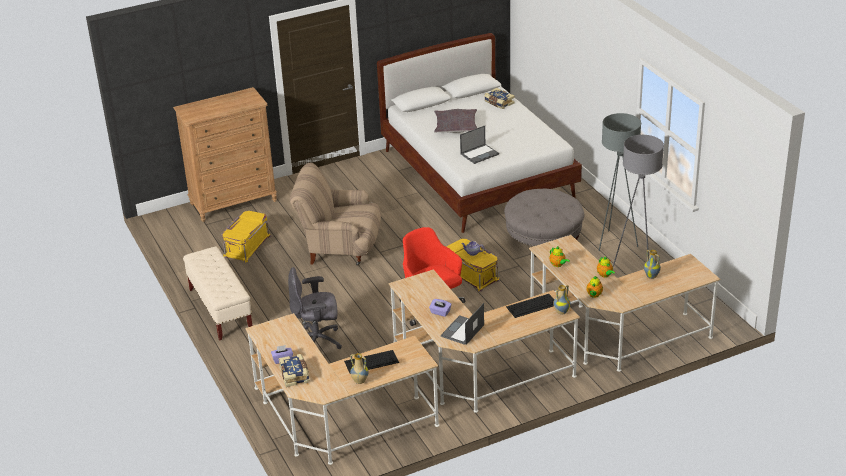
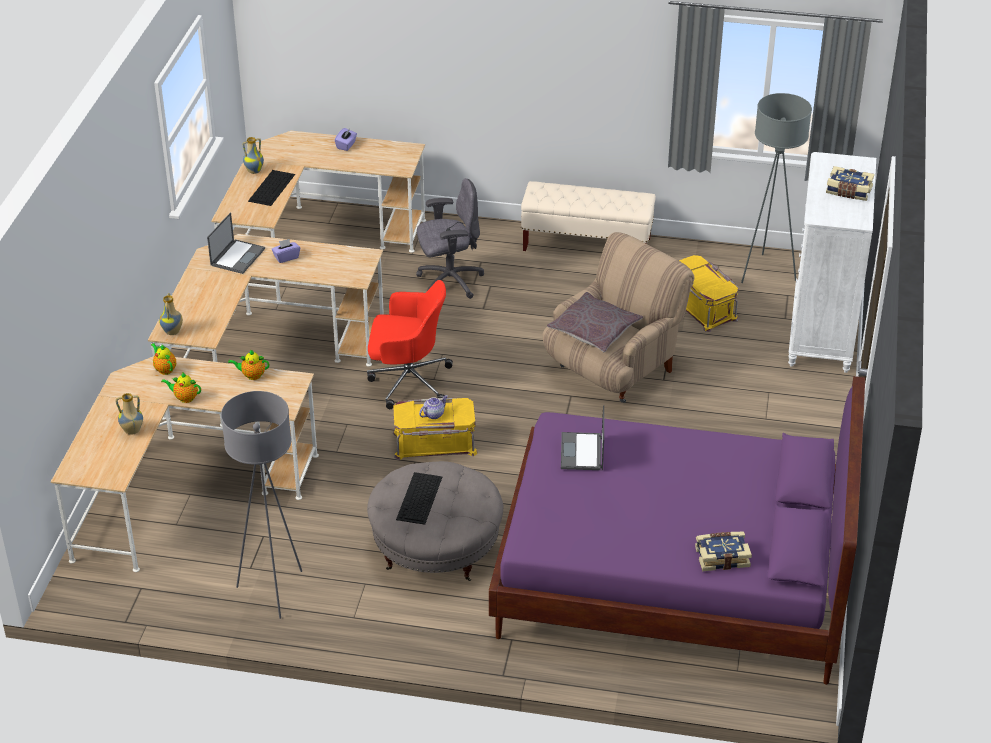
camera: 125 degrees right, 5 degrees up
brown dresser [173,87,277,222] -> white dresser [788,152,876,373]
book [279,354,309,387] -> book moved to [826,166,874,201]
grey office chair [288,267,342,349] -> grey office chair turned 45 degrees clockwise [416,178,484,299]
white bed [377,33,582,233] -> purple bed [489,376,865,685]
grey pillow [434,109,477,133] -> grey pillow moved to [547,292,643,353]
laptop [441,303,484,345] -> laptop turned 45 degrees clockwise [207,212,265,274]
keyboard [506,294,554,318] -> keyboard moved to [396,472,442,525]
grey floor lamp [599,113,641,251] -> grey floor lamp moved to [741,93,812,283]

